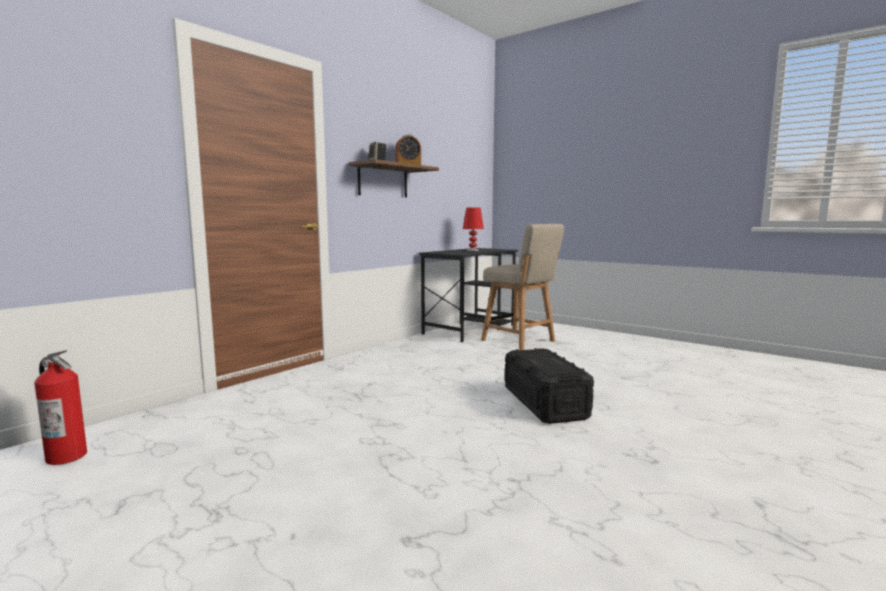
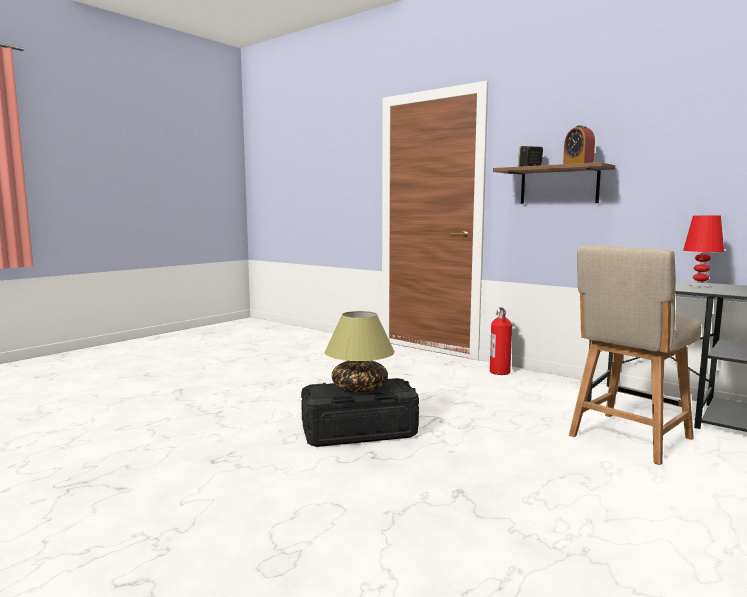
camera: 90 degrees right, 0 degrees up
fire extinguisher [34,350,87,465] -> fire extinguisher moved to [490,307,512,375]
none -> table lamp [325,311,395,392]

